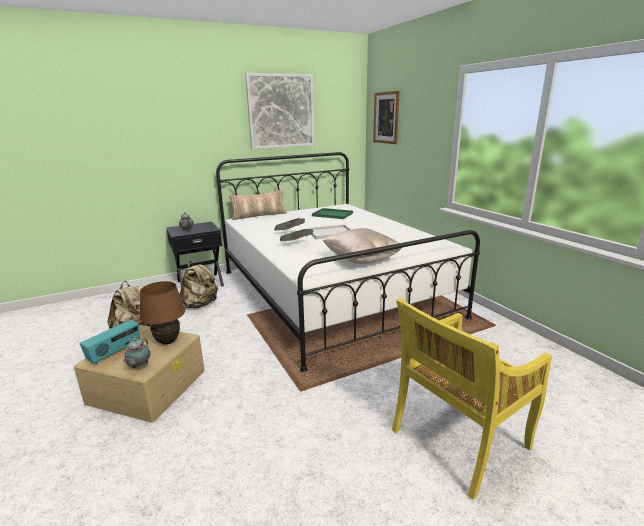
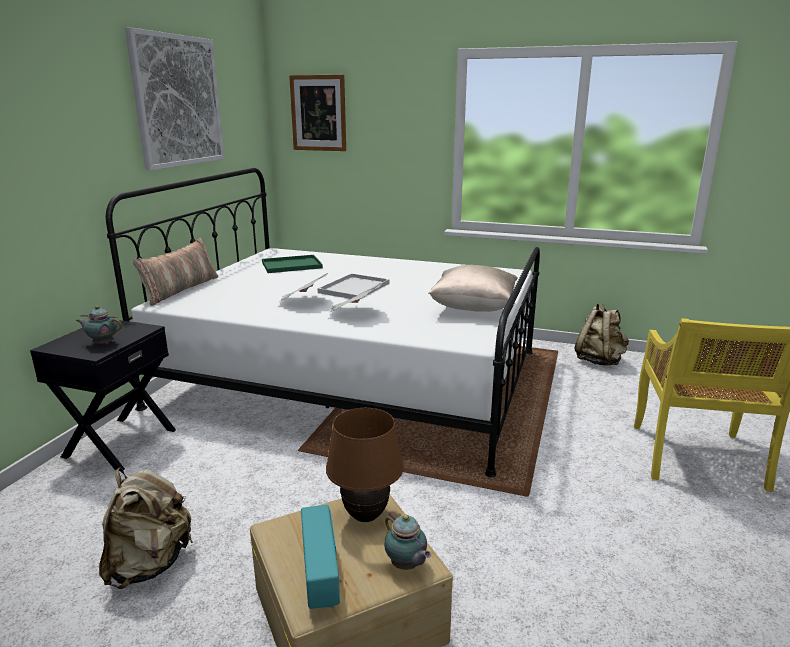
camera: 45 degrees left, 0 degrees up
beige backpack [180,261,218,309] -> beige backpack moved to [574,303,629,366]

